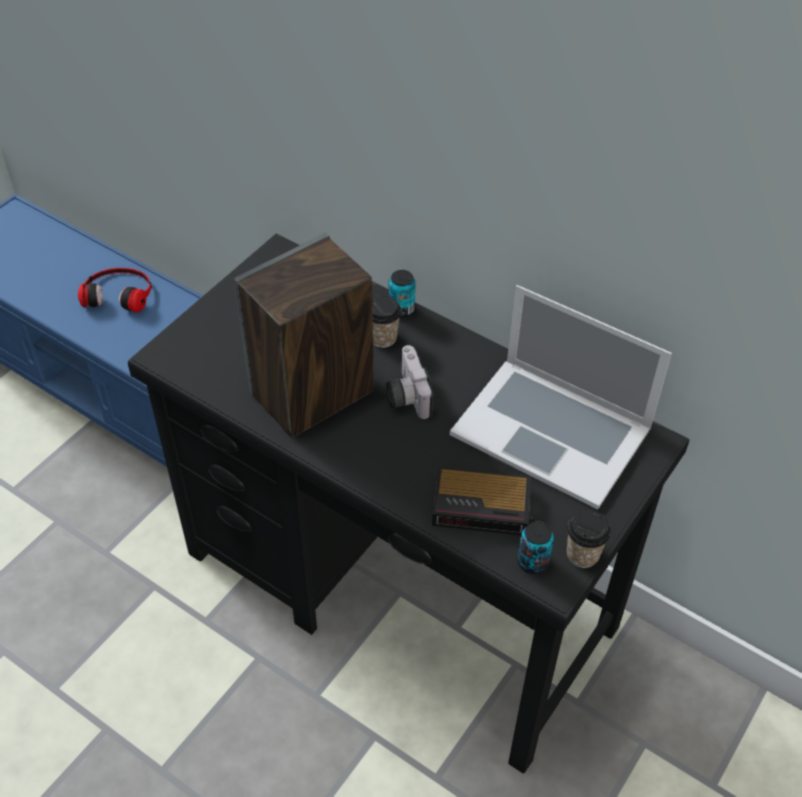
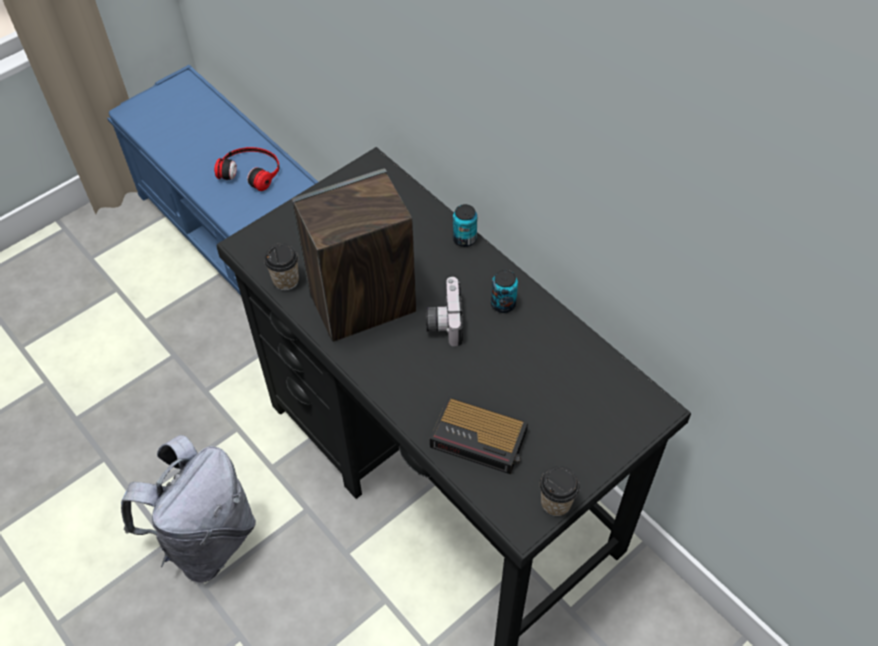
camera: 15 degrees right, 5 degrees up
cup [372,295,401,348] -> cup moved to [264,243,299,290]
laptop [450,285,672,510] -> none
can [518,521,554,574] -> can moved to [491,270,518,313]
none -> grey backpack [121,435,256,583]

